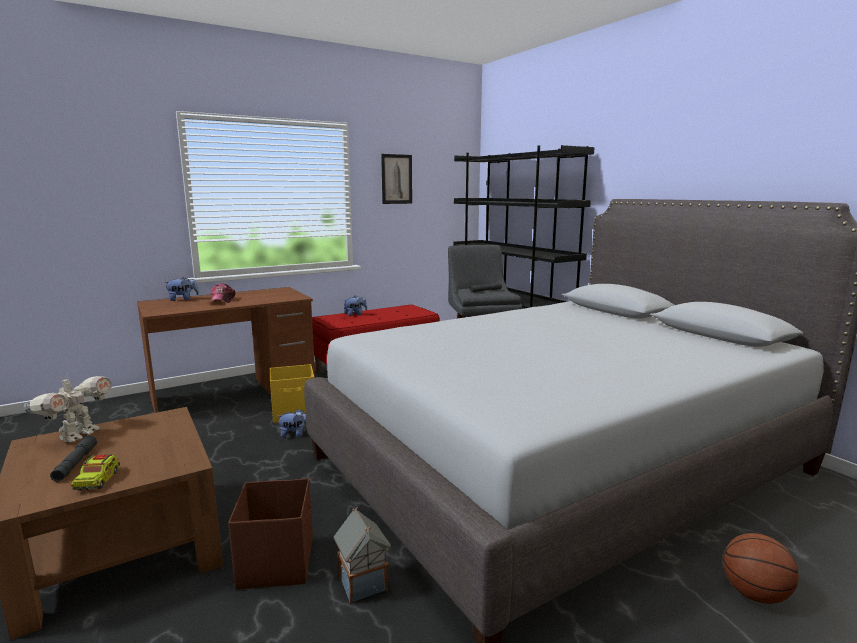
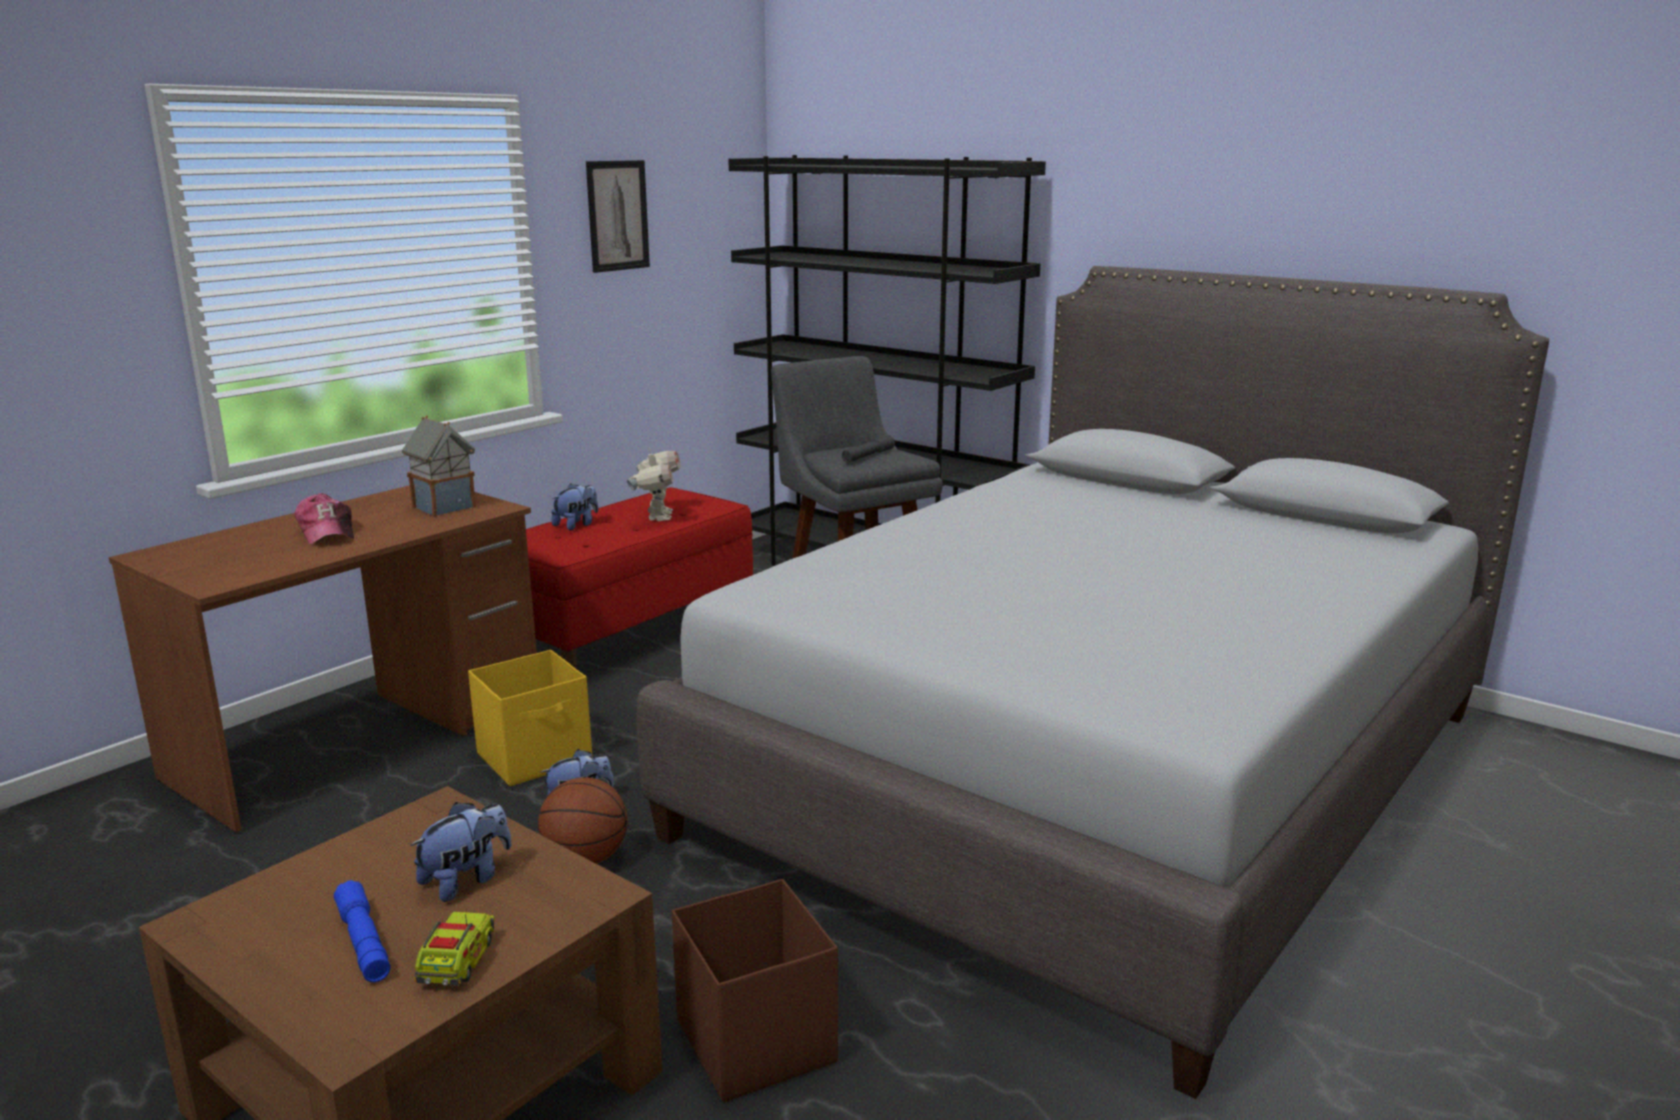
camera: 20 degrees left, 5 degrees up
toy robot [24,374,112,442] -> toy robot moved to [627,447,680,521]
grey flashlight [50,435,97,482] -> blue flashlight [334,880,390,982]
toy truck [70,454,120,491] -> toy truck turned 150 degrees counterclockwise [414,912,495,986]
plush toy [164,277,199,301] -> plush toy moved to [410,802,511,902]
toy house [334,507,391,604] -> toy house moved to [402,415,476,517]
basketball [723,533,799,604] -> basketball moved to [538,777,627,864]

